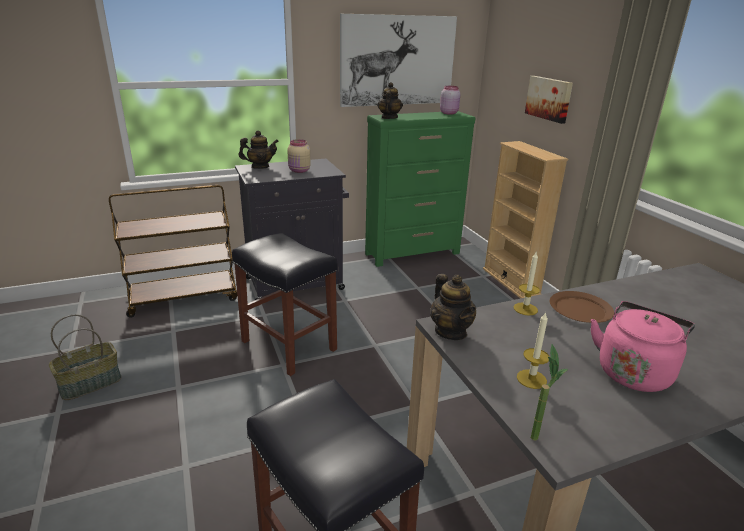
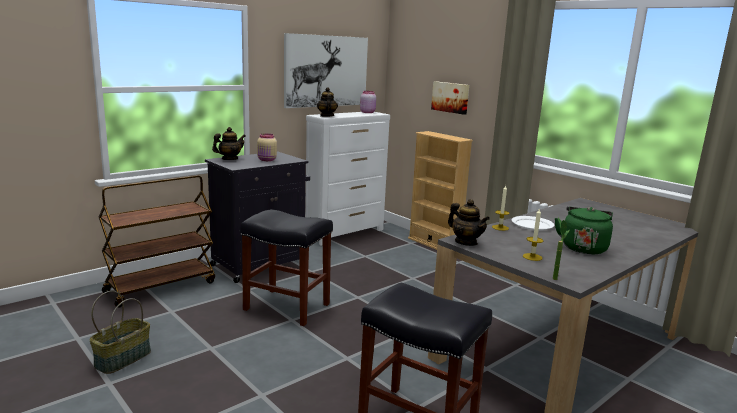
camera: 20 degrees left, 10 degrees down
green dresser [365,111,475,267] -> white dresser [305,112,390,246]
brown plate [550,291,614,323] -> white plate [512,216,554,230]
pink kettle [591,301,695,392] -> green kettle [555,206,613,254]

